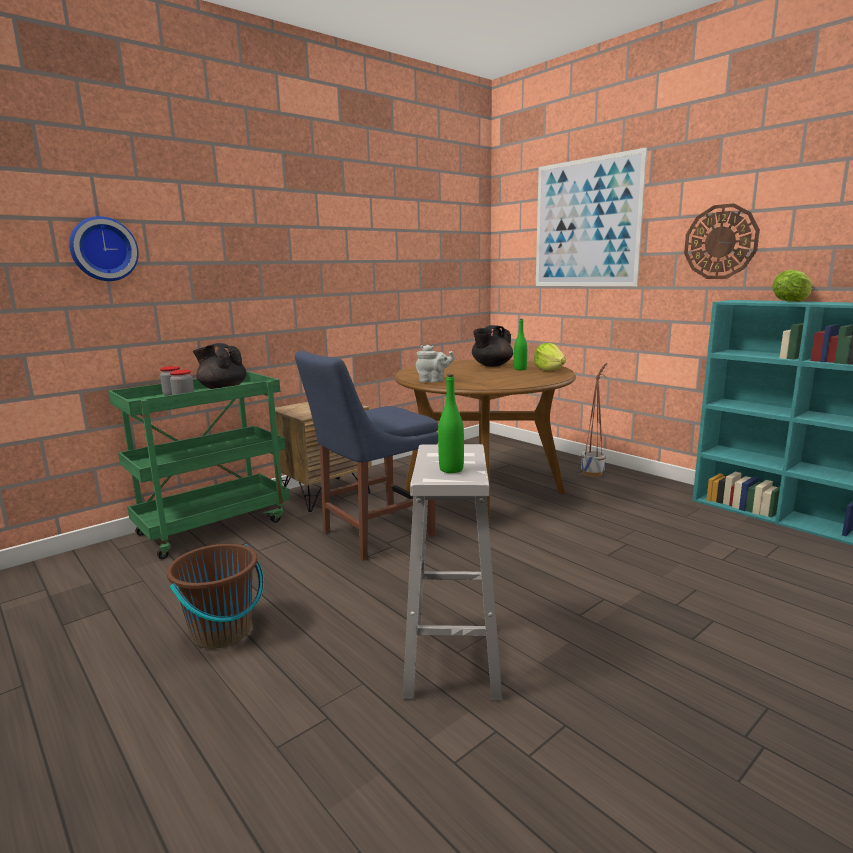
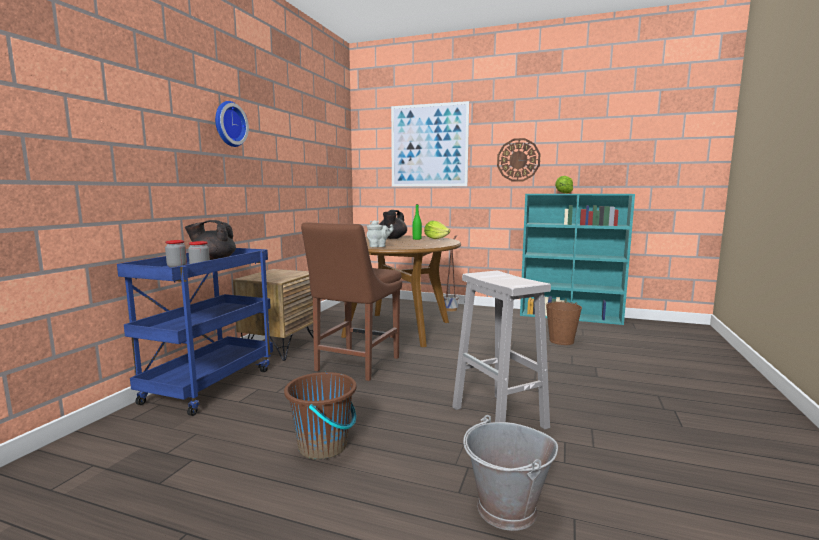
camera: 30 degrees left, 5 degrees down
wall clock [69,216,139,281] -> wall clock moved to [215,101,249,147]
green cart [108,372,290,559] -> blue cart [117,248,273,416]
blue chair [295,351,438,561] -> brown chair [301,222,402,381]
green bottle [438,374,464,473] -> none
none -> grey bucket [463,415,558,531]
none -> brown bucket [546,301,582,345]

